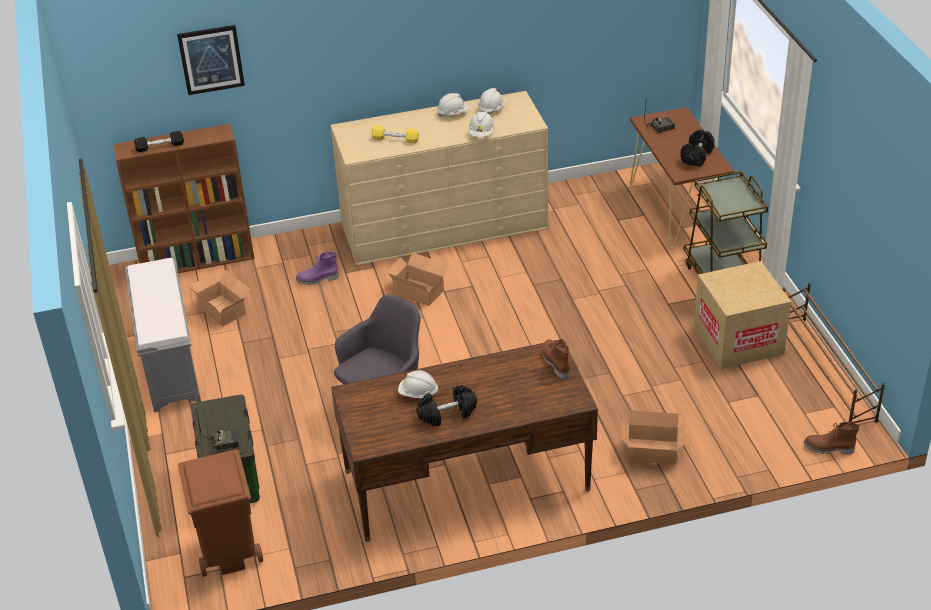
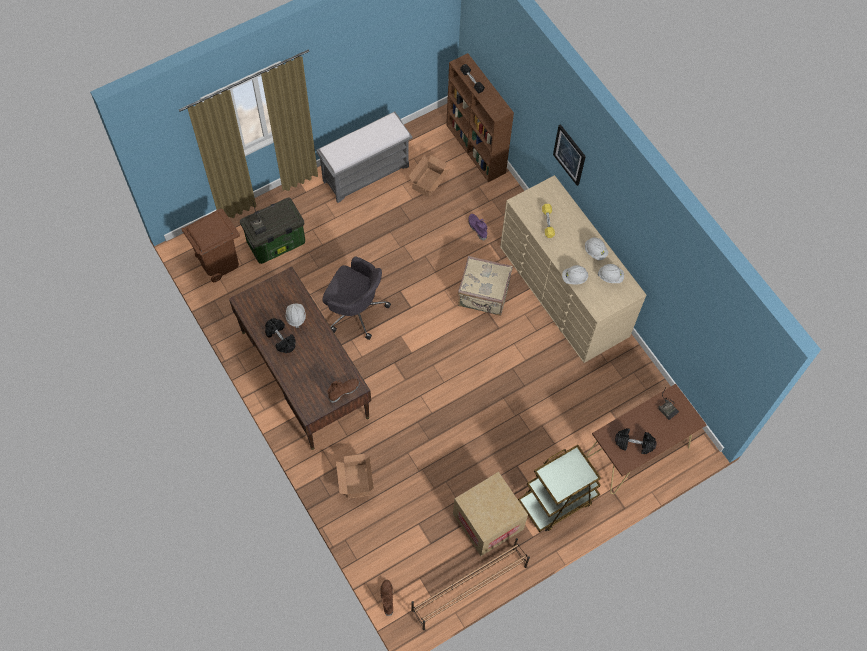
camera: 70 degrees right, 25 degrees up
picture [177,25,245,95] -> picture moved to [553,124,586,186]
cardboard box [386,252,448,306] -> beige suitcase [458,256,513,316]

